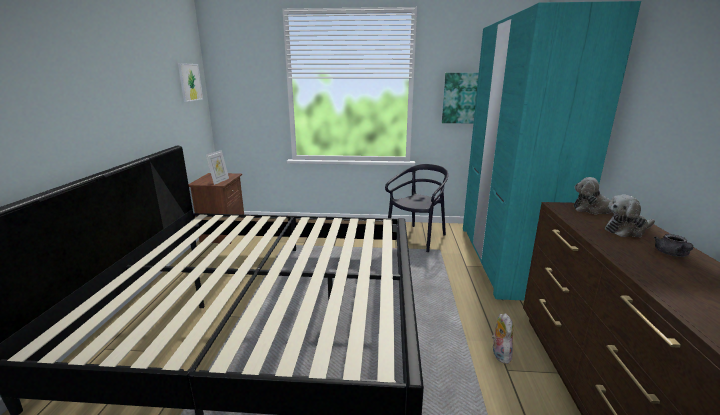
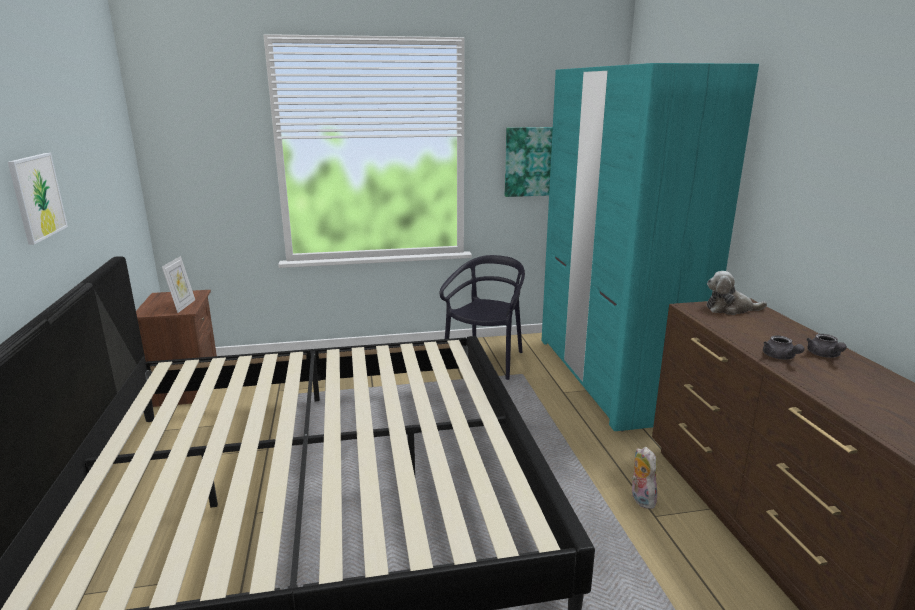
camera: 15 degrees left, 0 degrees up
picture [178,63,203,102] -> picture moved to [8,153,68,245]
plush toy [605,195,655,237] -> none
none -> grey teapot [763,335,805,360]

